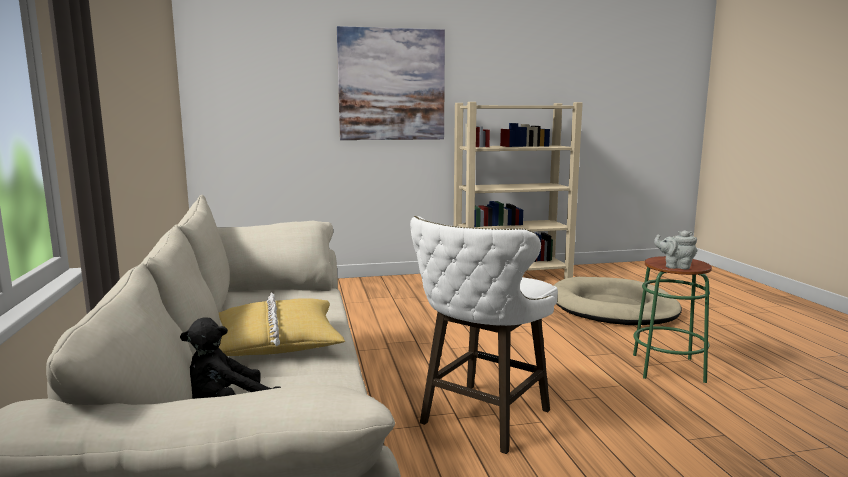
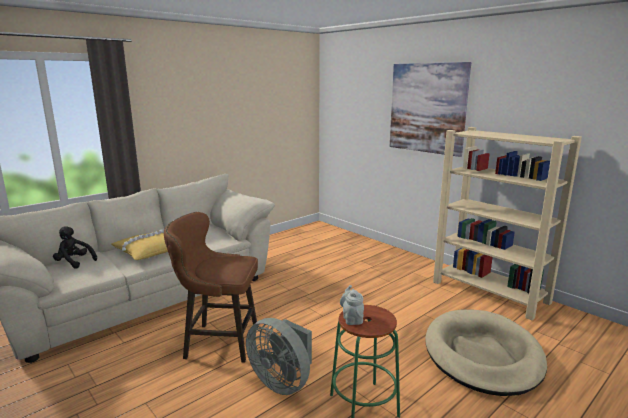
camera: 60 degrees right, 5 degrees up
white stool [410,216,558,454] -> brown stool [164,212,258,363]
none -> grey fan [246,318,312,395]

